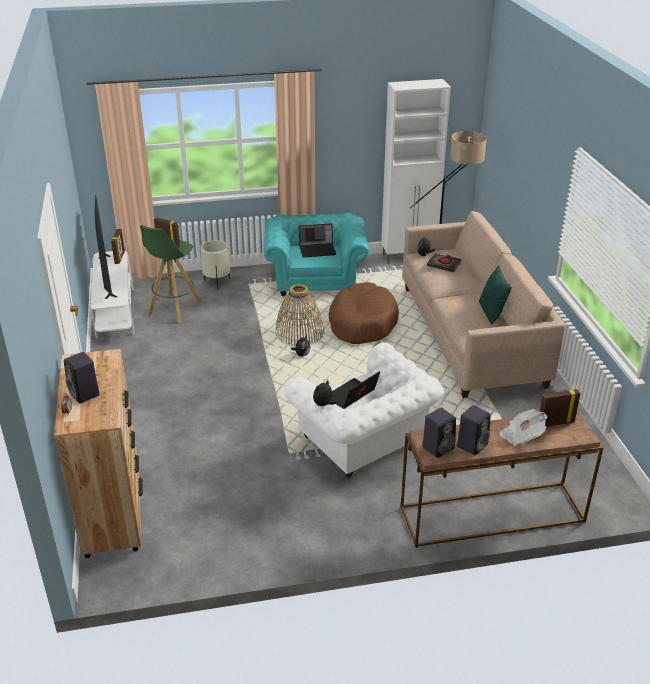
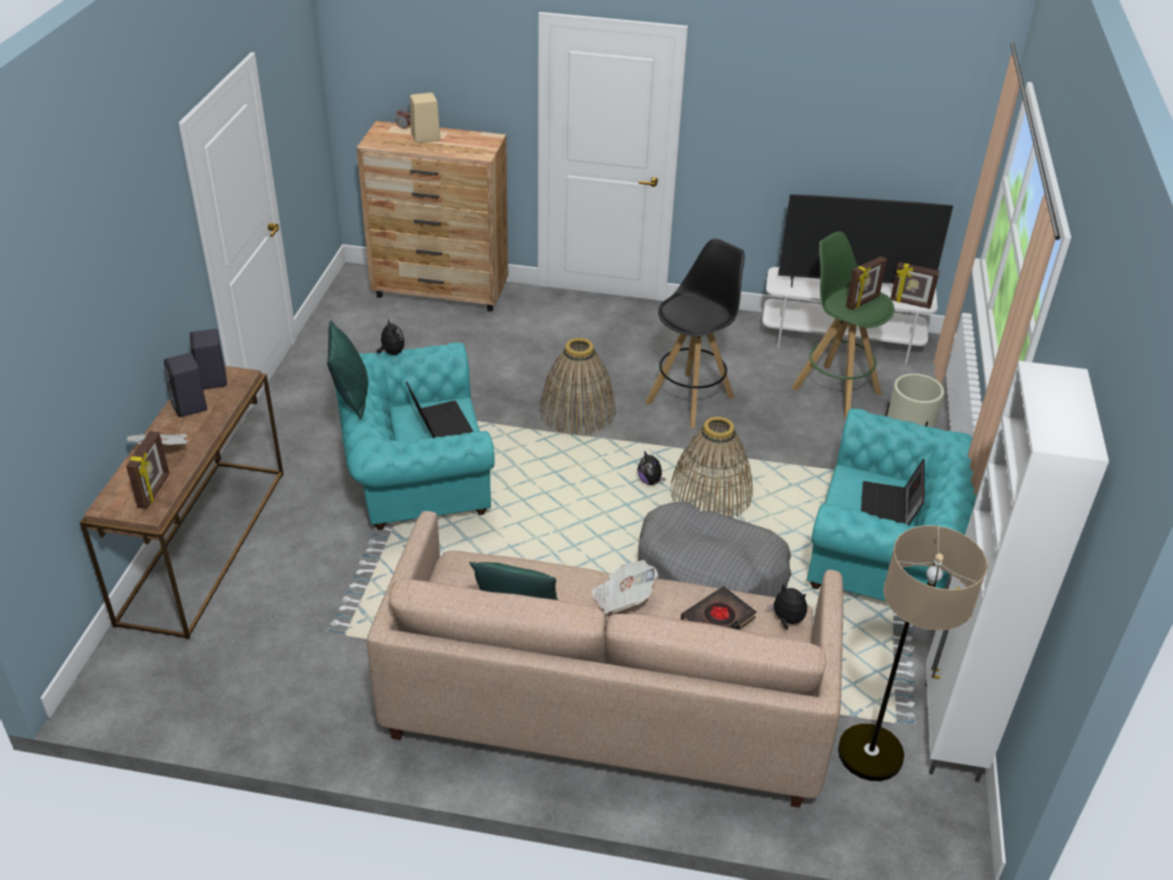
camera: 110 degrees right, 5 degrees up
black speaker [64,352,100,404] -> beige speaker [410,93,440,143]
white armchair [284,342,444,478] -> turquoise armchair [334,343,495,530]
brown dog bed [329,282,399,344] -> grey dog bed [638,502,791,597]
none -> green pillow [327,320,369,419]
none -> basket [539,338,616,436]
none -> newspaper [591,560,658,614]
none -> black stool [646,239,745,428]

